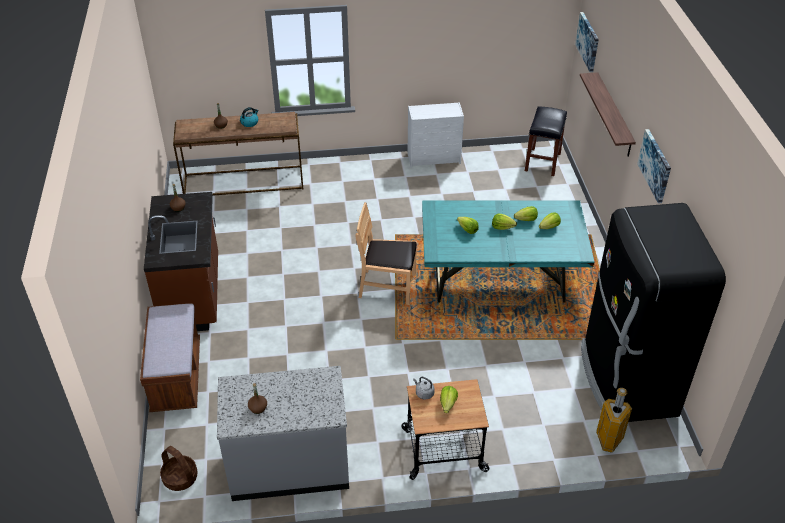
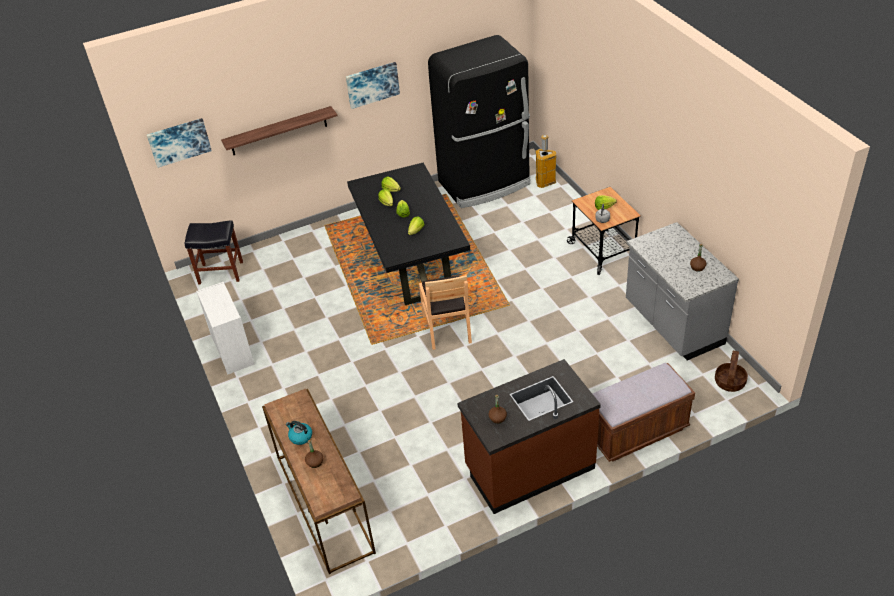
camera: 105 degrees left, 0 degrees up
turquoise dining table [422,201,595,303] -> black dining table [347,163,470,305]

